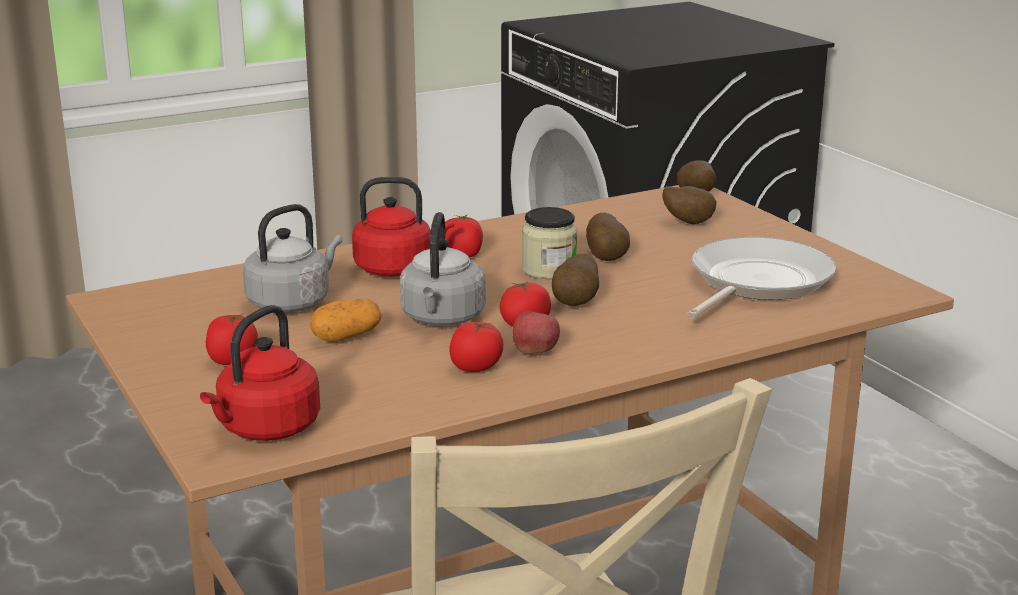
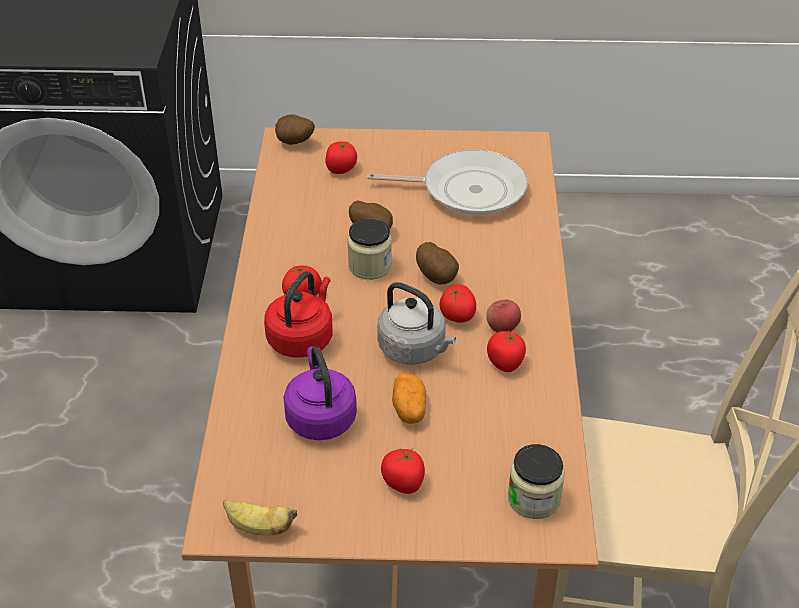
camera: 60 degrees left, 20 degrees up
red kettle [200,305,320,441] -> jar [508,444,565,519]
grey kettle [243,204,342,312] -> purple kettle [283,346,357,440]
potato [663,186,717,224] -> tomato [325,141,357,174]
frying pan [686,237,836,319] -> frying pan turned 120 degrees clockwise [367,150,528,215]
none -> banana [223,500,297,536]

